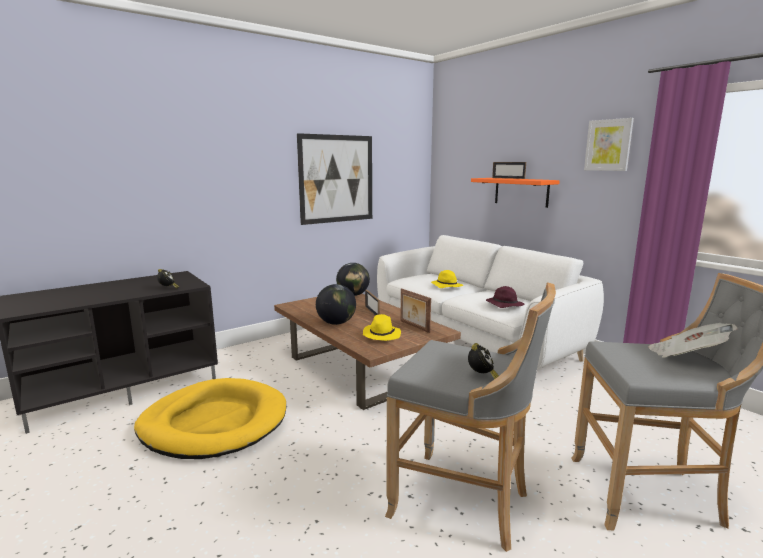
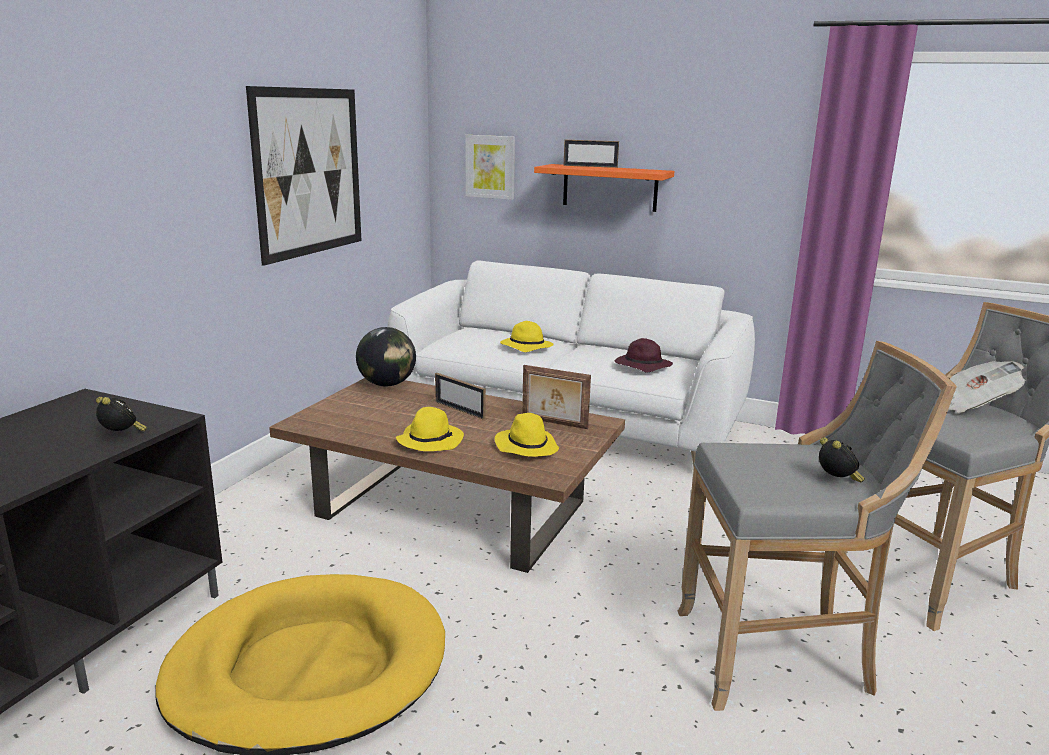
camera: 30 degrees left, 5 degrees up
globe [316,284,356,325] -> yellow hat [396,407,464,451]
picture [584,118,634,171] -> picture moved to [465,135,515,200]

